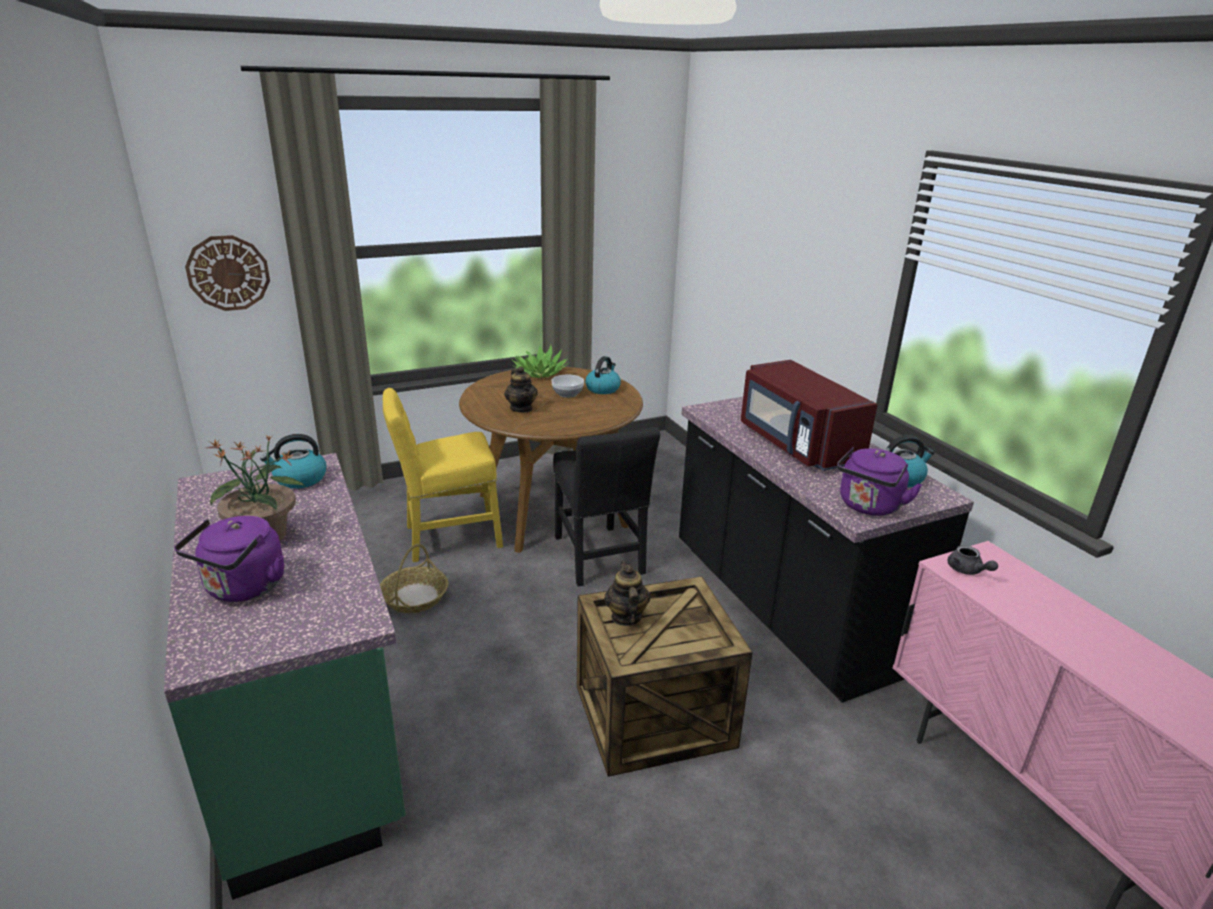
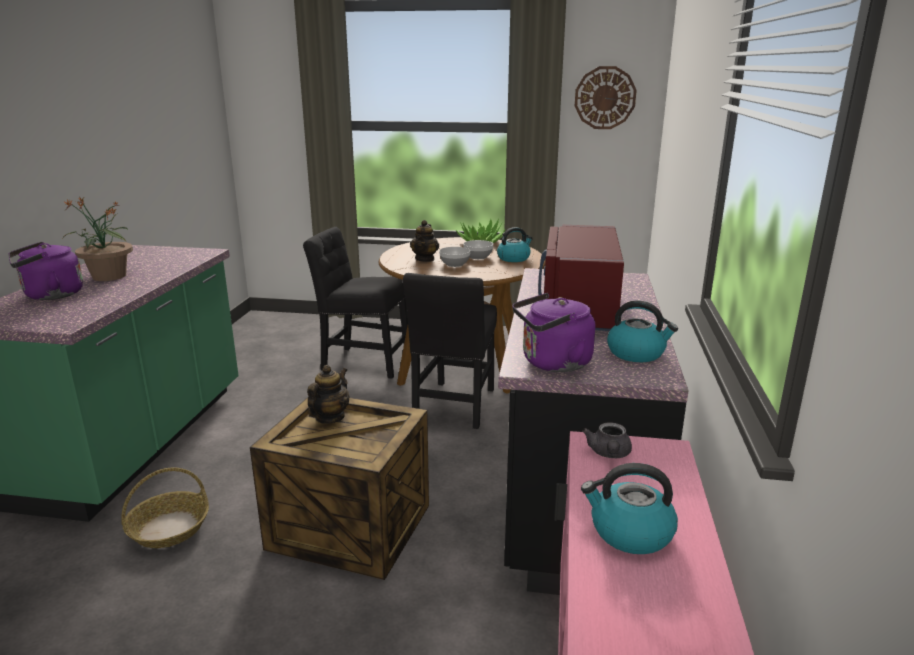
camera: 35 degrees right, 5 degrees down
wall clock [185,235,270,311] -> wall clock moved to [575,66,637,129]
kettle [260,434,327,489] -> kettle moved to [581,463,678,554]
basket [380,544,448,613] -> basket moved to [121,468,209,548]
yellow chair [383,388,503,562] -> black chair [303,227,408,379]
none -> bowl [439,247,470,267]

